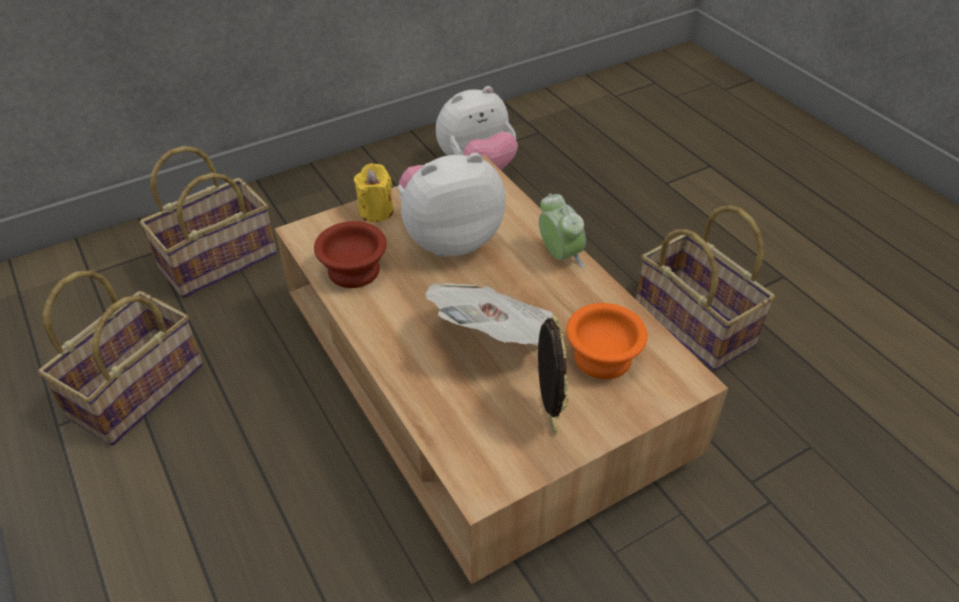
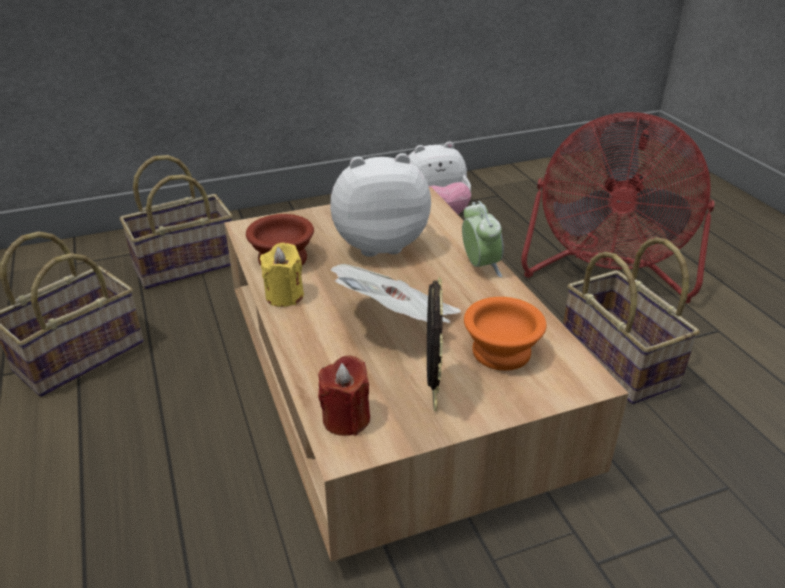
camera: 10 degrees right, 10 degrees down
yellow candle [354,163,394,222] -> yellow candle moved to [260,242,304,307]
none -> red candle [318,356,370,436]
none -> red fan [521,112,715,303]

